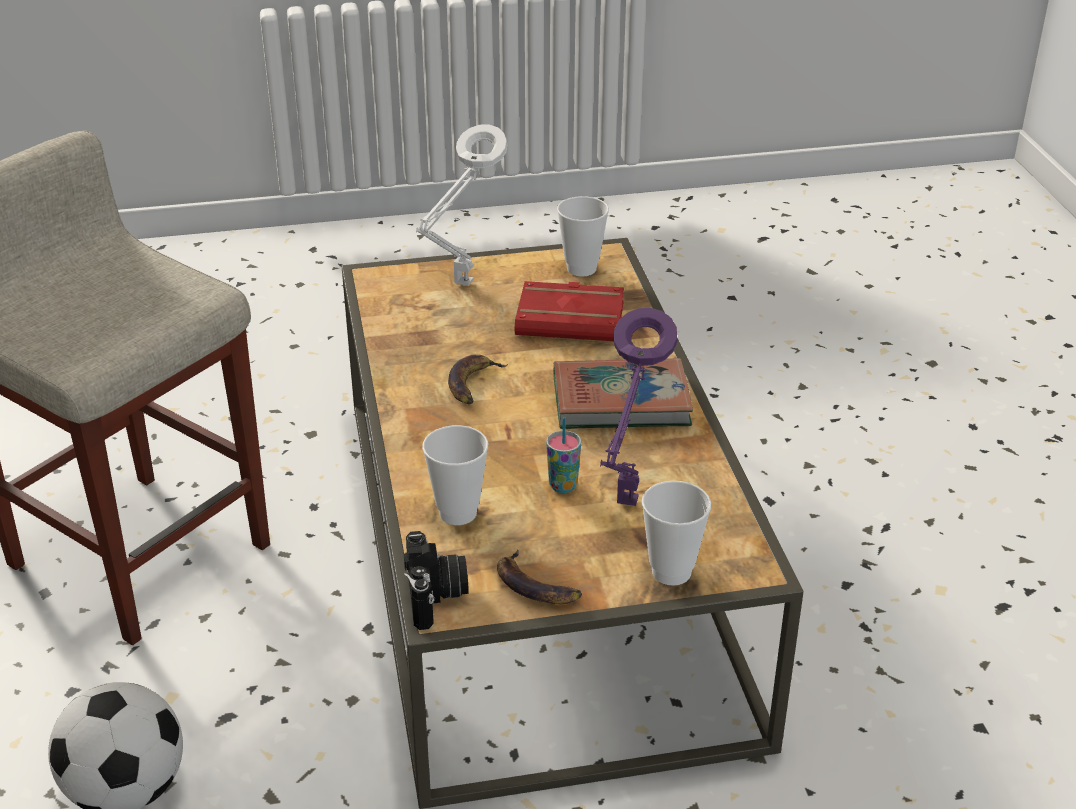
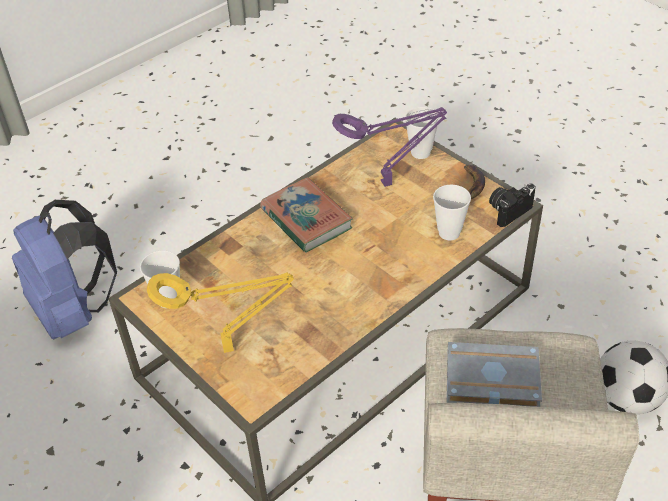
camera: 120 degrees left, 10 degrees up
white table lamp [416,125,508,286] -> yellow table lamp [147,272,294,353]
banana [448,354,508,405] -> none
red book [515,281,624,341] -> none
cup [546,417,581,493] -> none
none -> blue backpack [12,200,117,339]
none -> grey book [447,342,542,407]

